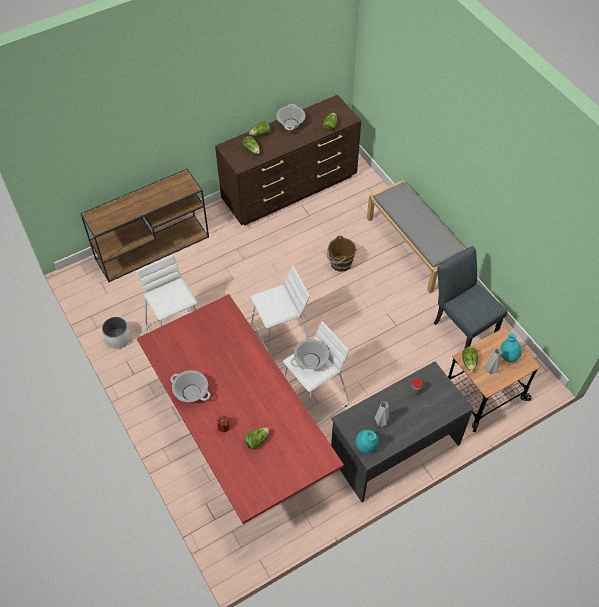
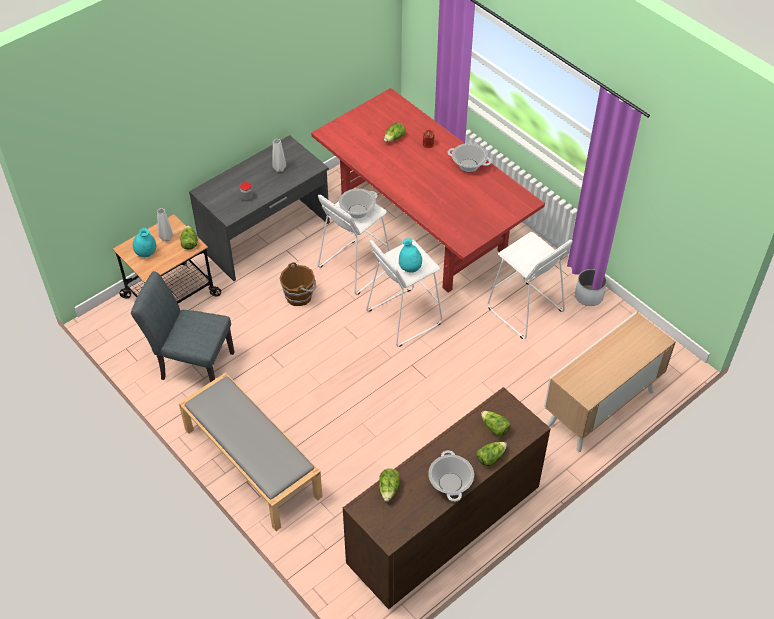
camera: 170 degrees right, 5 degrees down
brown console table [80,169,209,282] -> cabinet [544,312,675,452]
brown bucket [327,235,357,272] -> brown bucket moved to [279,262,316,306]
turquoise vase [356,430,379,454] -> turquoise vase moved to [399,238,422,273]
grey chair [434,246,508,349] -> grey chair turned 150 degrees clockwise [131,271,235,382]

